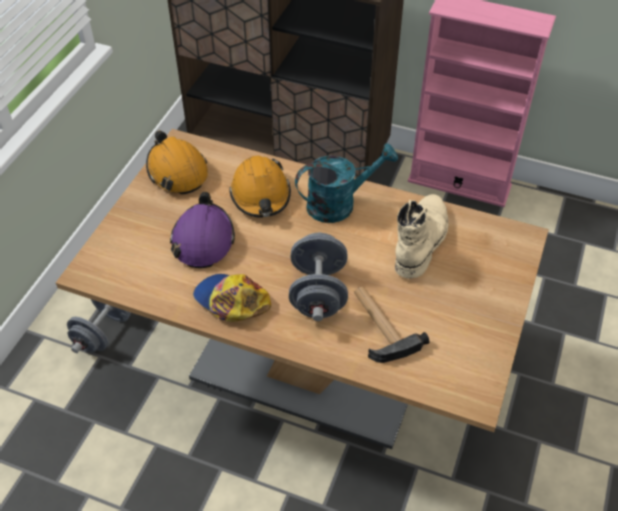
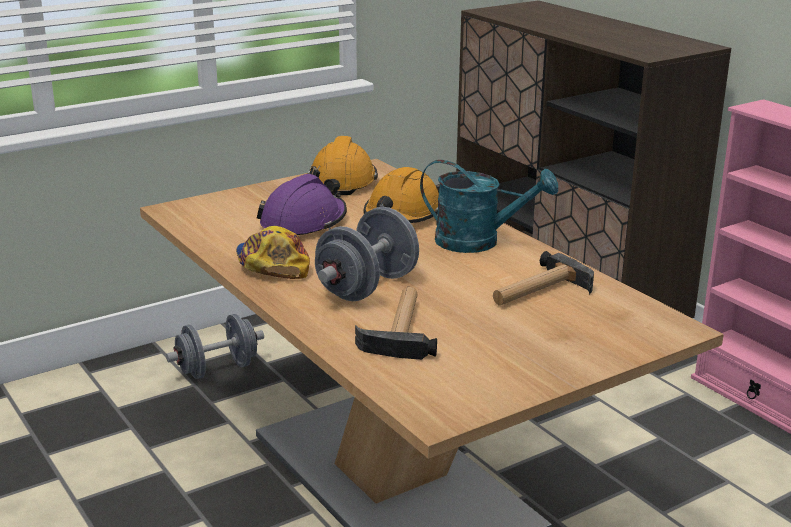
camera: 35 degrees right, 25 degrees down
beige boot [395,194,449,279] -> hammer [493,251,594,306]

